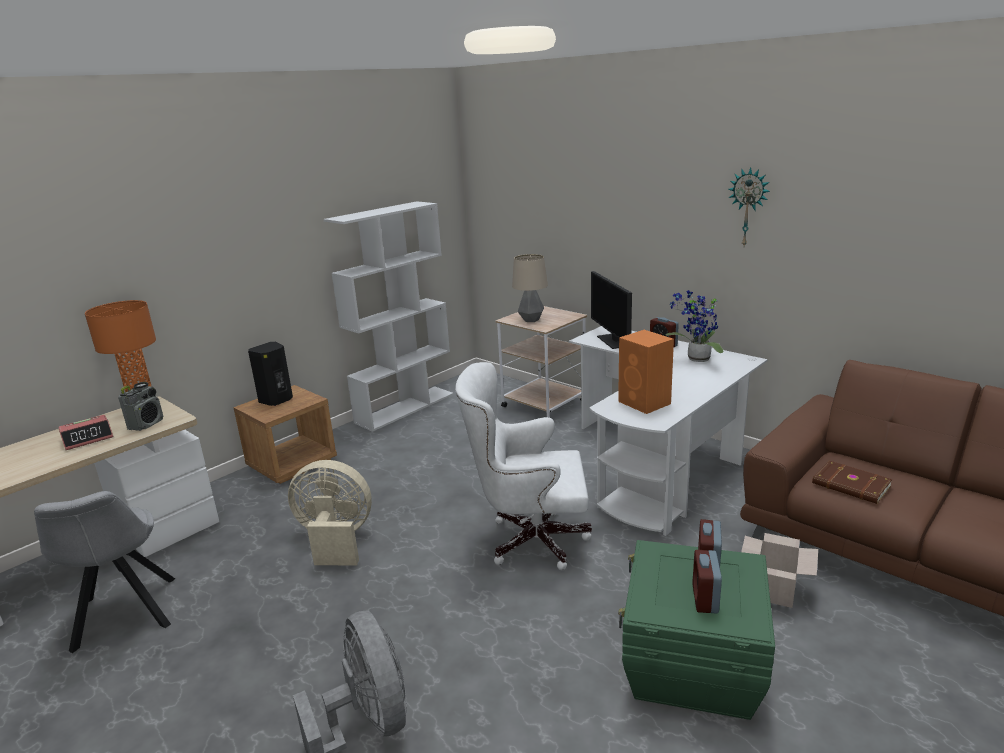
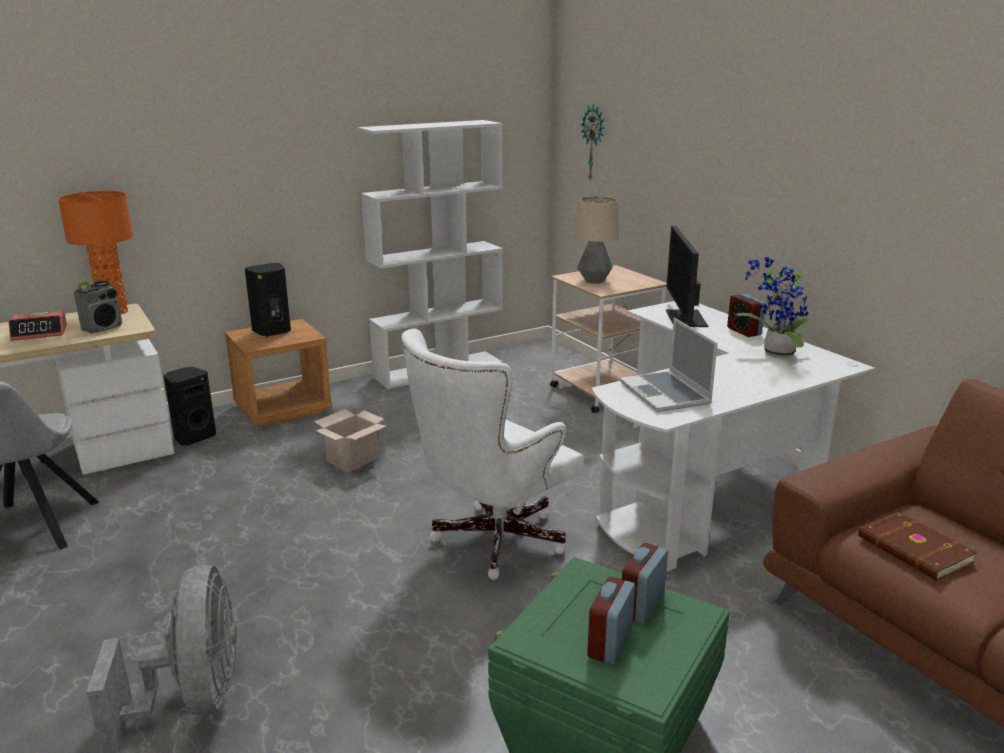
camera: 15 degrees right, 0 degrees up
beige fan [288,460,372,566] -> none
white office chair [455,362,592,570] -> white office chair turned 60 degrees counterclockwise [401,329,583,580]
orange speaker [618,330,674,414] -> laptop [620,318,718,412]
wall clock [728,167,770,246] -> wall clock moved to [580,104,605,180]
cardboard box [741,533,818,608] -> cardboard box moved to [314,409,386,472]
none -> black speaker [164,367,216,445]

